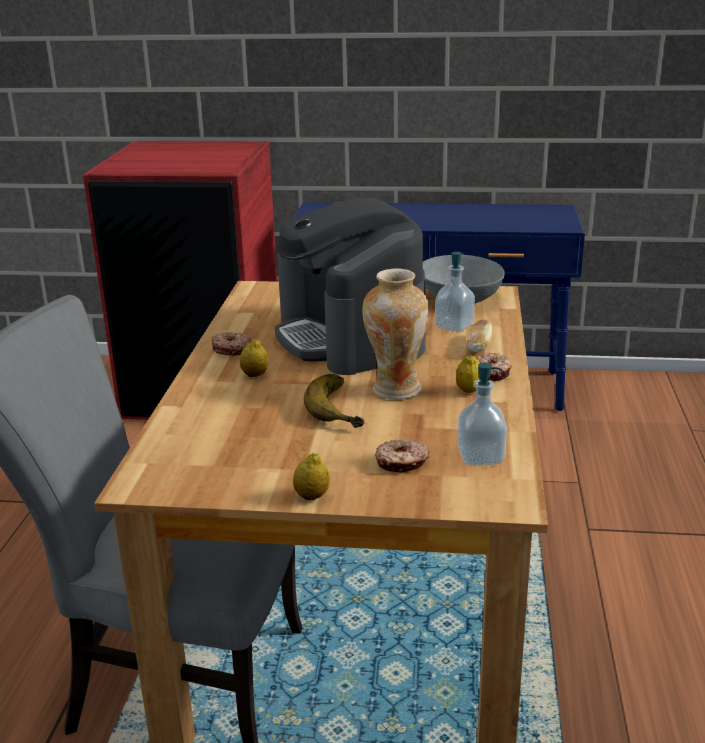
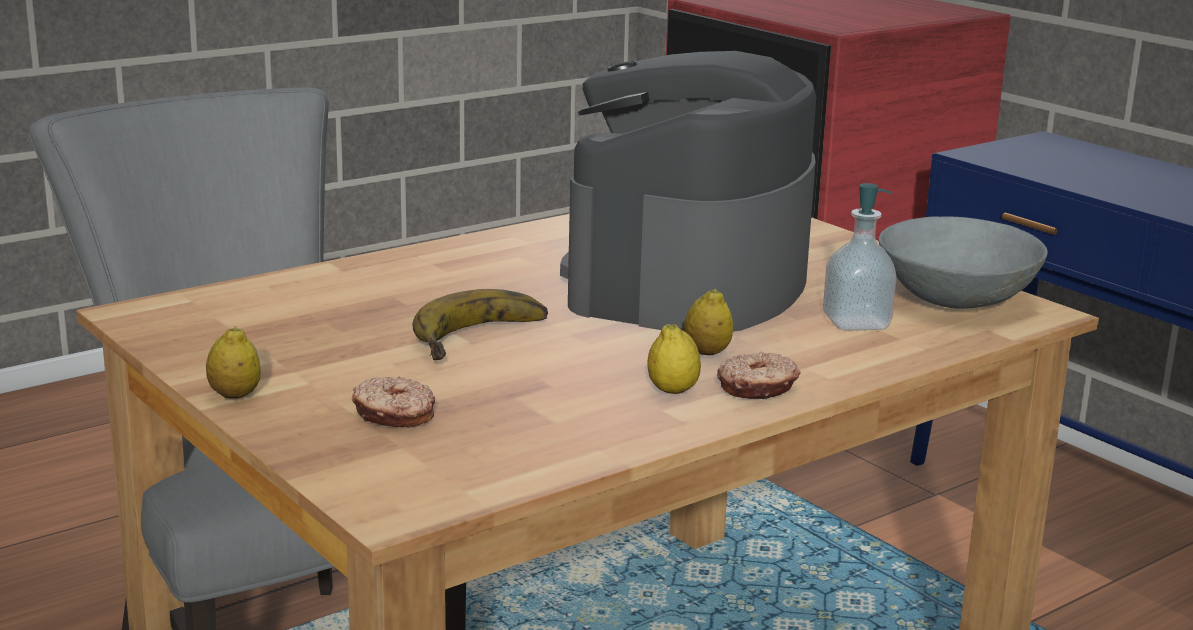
camera: 45 degrees right, 5 degrees down
donut [211,332,252,356] -> none
lemon [240,339,268,377] -> lemon moved to [684,289,733,355]
vase [362,269,429,400] -> none
soap dispenser [457,363,507,466] -> none
bread [466,319,492,352] -> none

